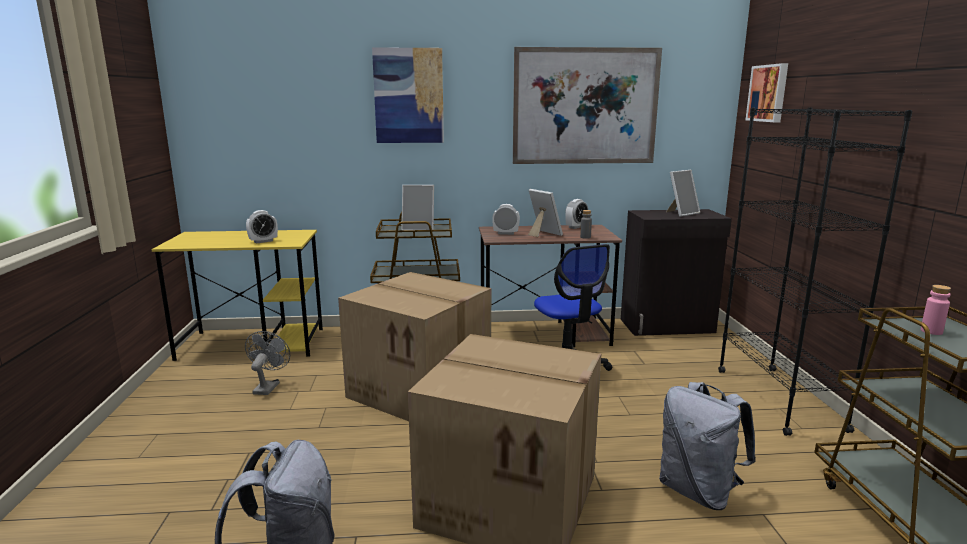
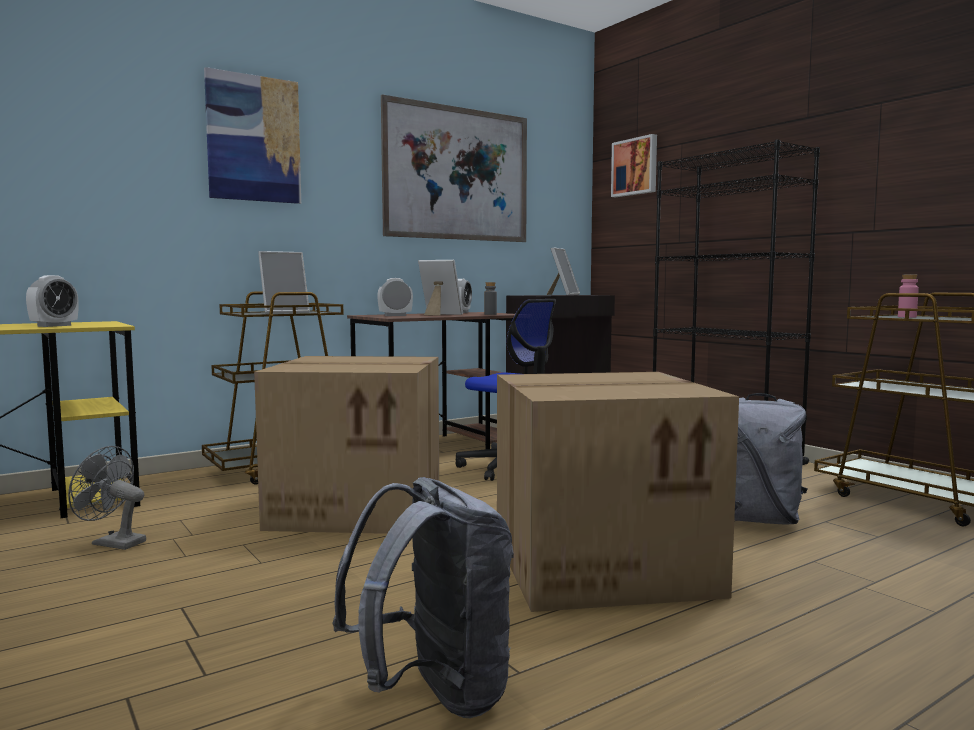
camera: 30 degrees left, 10 degrees down
grey fan [245,331,290,395] -> grey fan turned 45 degrees counterclockwise [68,446,146,550]

